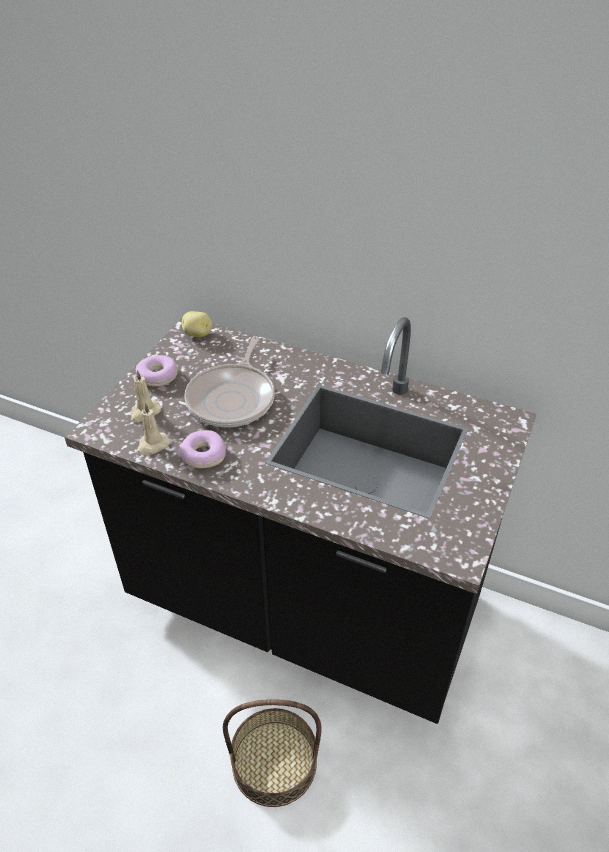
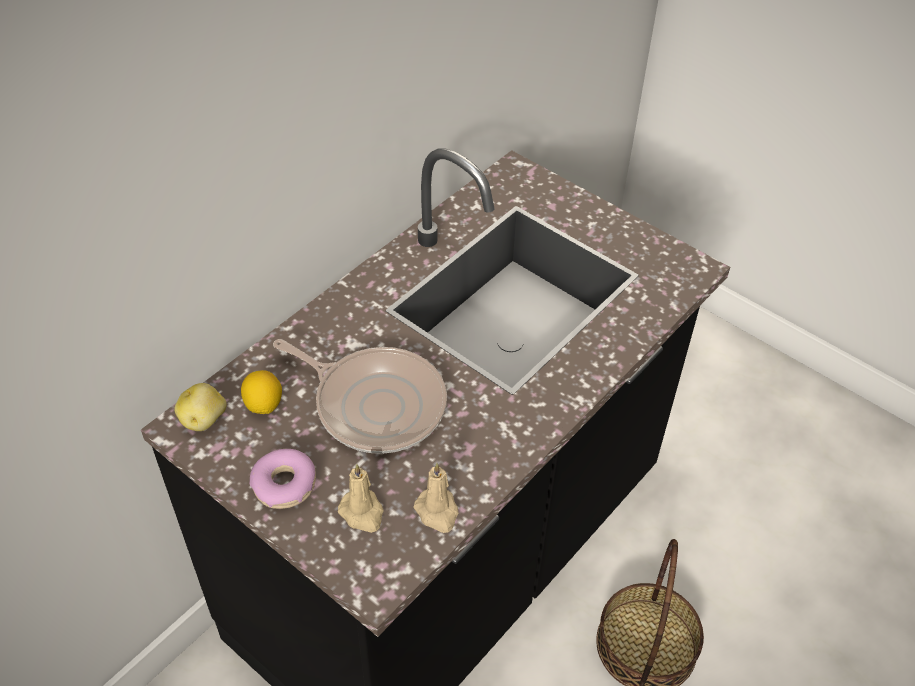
camera: 75 degrees left, 5 degrees up
donut [180,430,226,468] -> none
none -> lemon [241,370,282,414]

